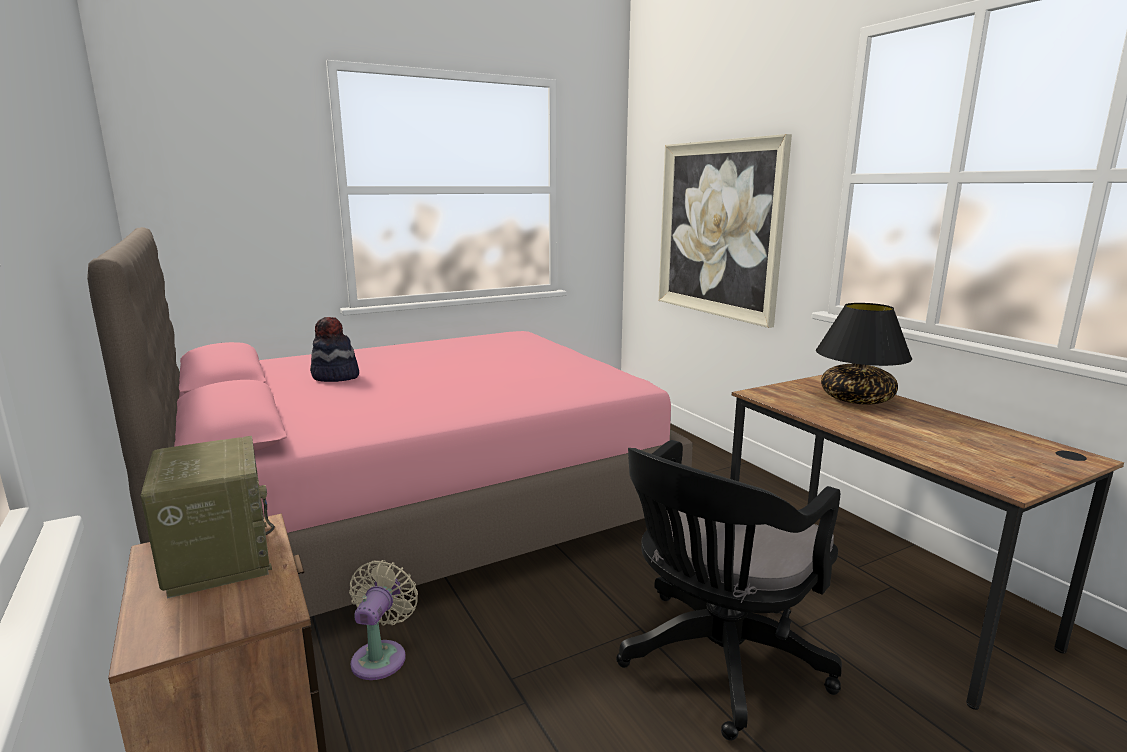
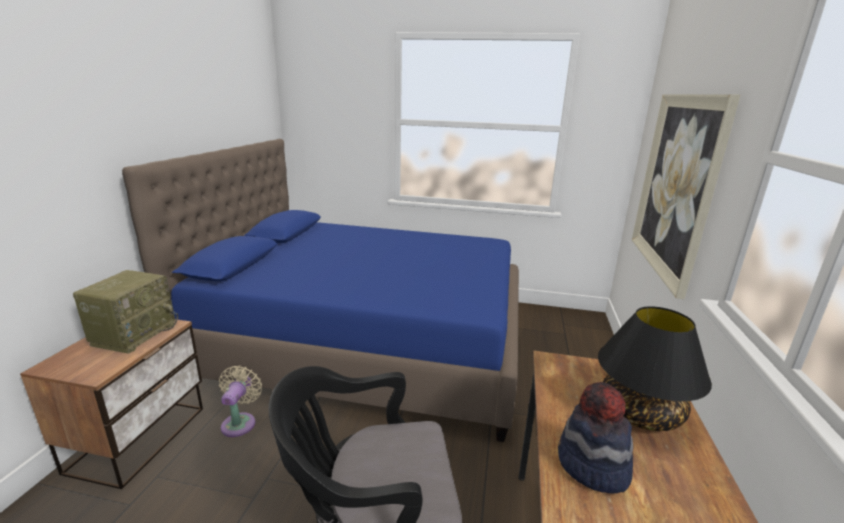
camera: 40 degrees right, 5 degrees up
pink bed [87,227,693,617] -> blue bed [122,139,519,442]
hat [310,317,359,382] -> hat moved to [558,382,633,493]
beige fan [349,560,418,680] -> beige fan turned 45 degrees counterclockwise [219,366,262,437]

